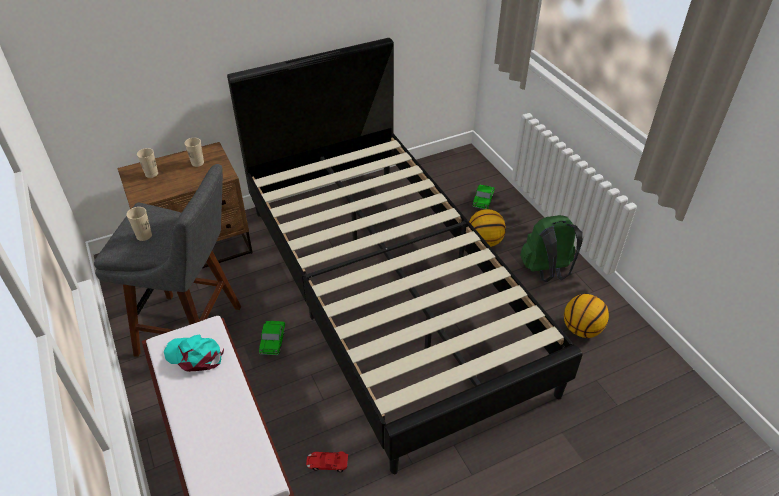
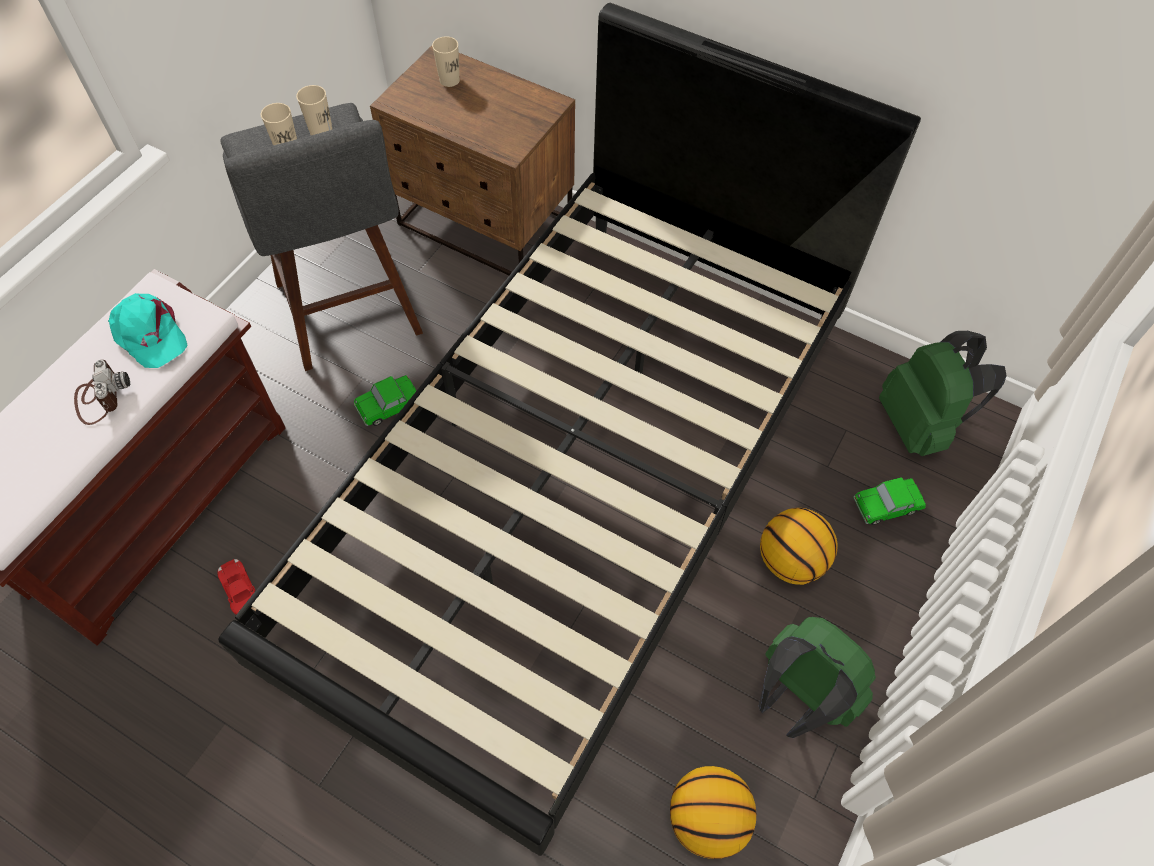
camera: 55 degrees right, 15 degrees up
turquoise cap [164,335,224,372] -> turquoise cap turned 150 degrees clockwise [108,293,188,368]
beige cup [185,138,204,167] -> beige cup moved to [296,85,333,135]
none -> camera [74,360,130,425]
none -> green backpack [879,331,1007,456]

